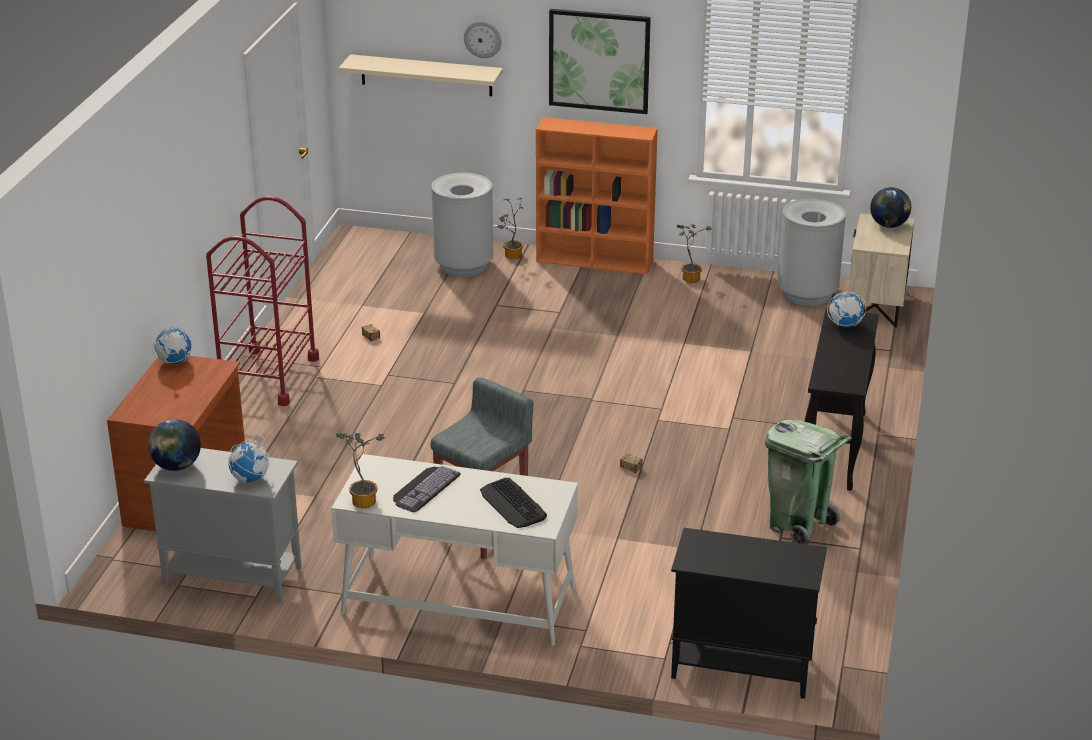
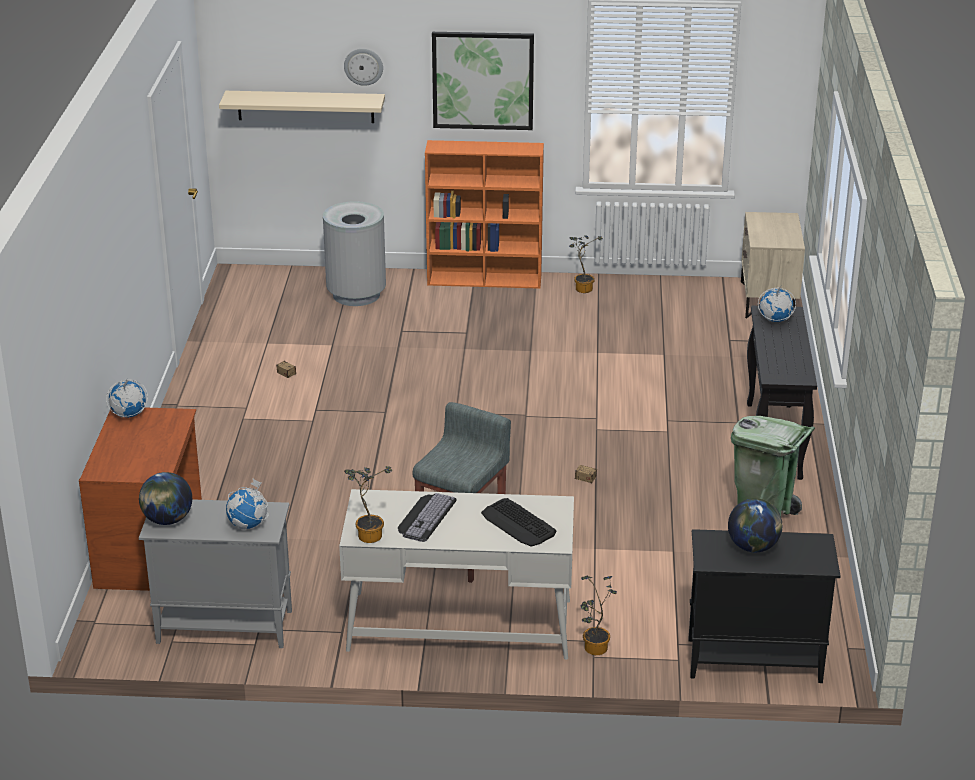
camera: 10 degrees left, 0 degrees up
red cart [206,196,319,406] -> none
potted plant [497,198,524,259] -> potted plant moved to [580,576,617,655]
grey trash can [778,199,846,306] -> none
globe [870,187,911,228] -> globe moved to [728,498,782,552]

